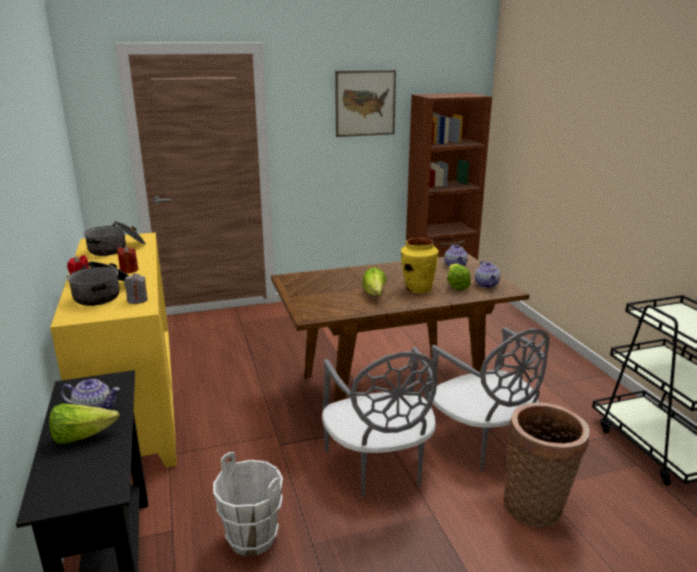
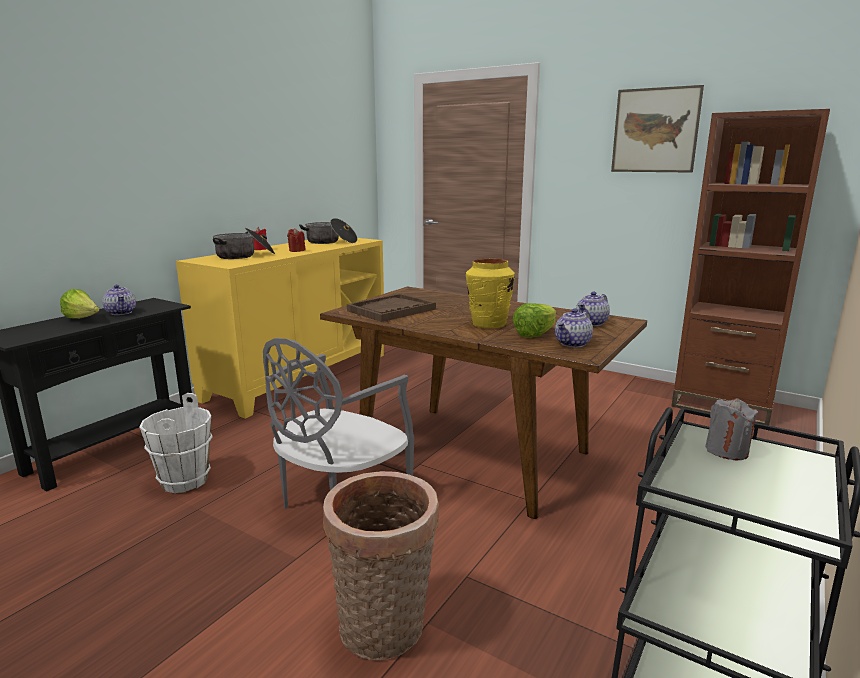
camera: 50 degrees right, 5 degrees down
grey candle [124,273,148,304] -> grey candle moved to [705,398,758,460]
lettuce [362,267,387,295] -> none
grey chair [424,327,549,471] -> none
none -> brown tray [347,294,436,322]

